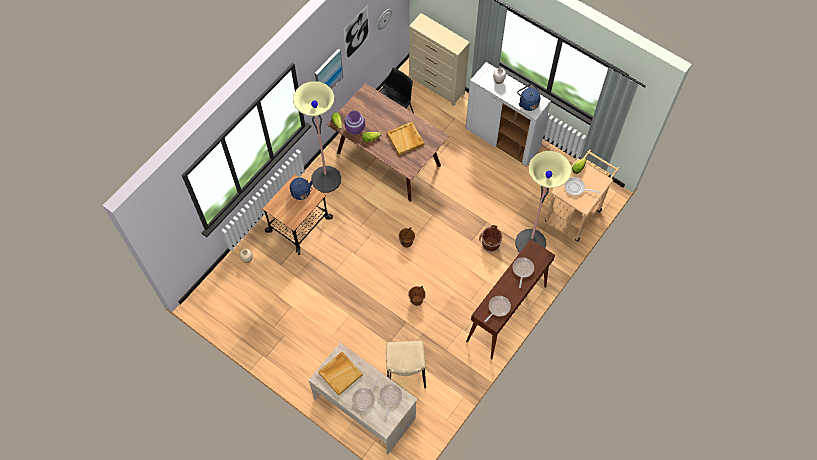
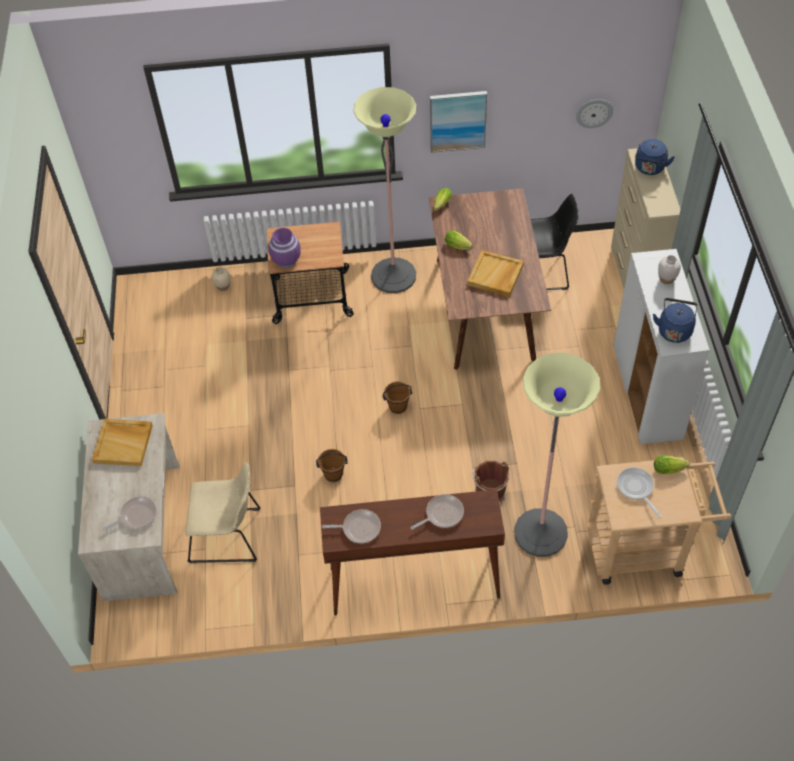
camera: 50 degrees right, 10 degrees down
blue kettle [290,177,313,200] -> blue kettle moved to [635,139,675,175]
picture [344,5,369,60] -> none
purple vase [344,111,365,135] -> purple vase moved to [268,228,301,268]
frying pan [352,380,378,410] -> none
beige chair [386,340,426,388] -> beige chair turned 135 degrees counterclockwise [185,462,260,563]

